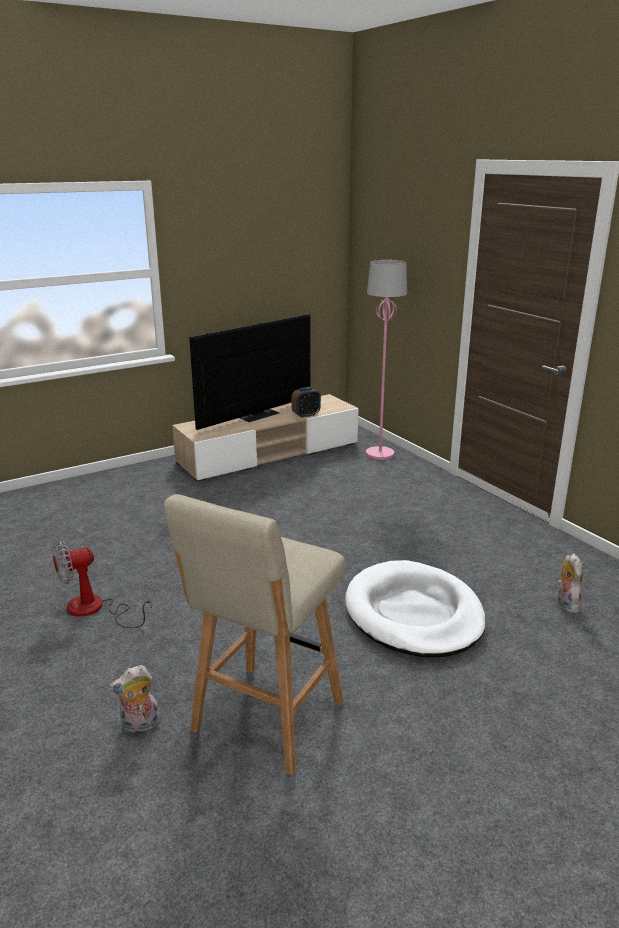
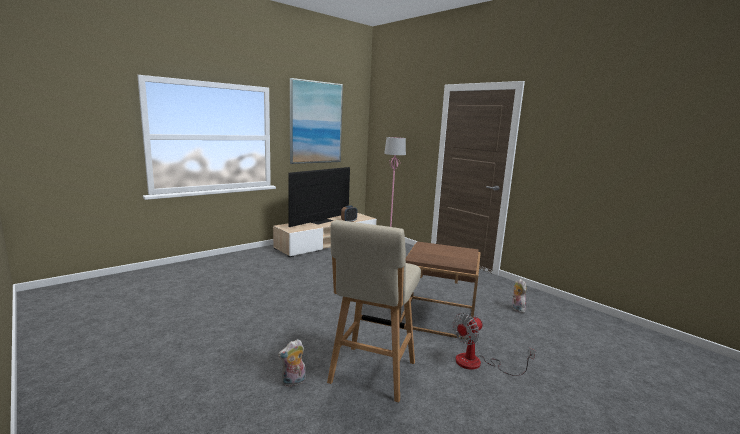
camera: 10 degrees left, 10 degrees down
fan [52,541,152,628] -> fan moved to [452,313,535,376]
white dog bed [345,560,486,657] -> brown side table [399,241,481,340]
none -> picture [290,78,343,164]

